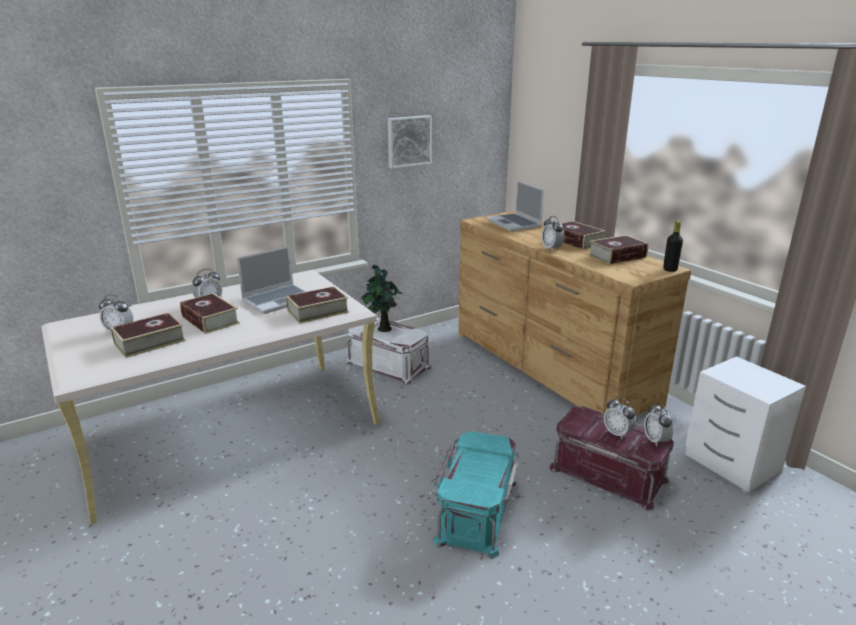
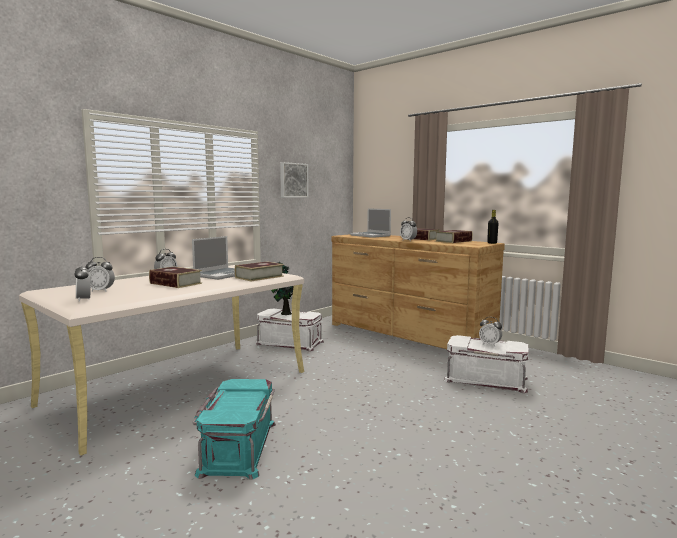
camera: 15 degrees left, 15 degrees down
book [111,313,186,358] -> none
turquoise storage box [432,431,519,559] -> turquoise storage box moved to [192,379,276,480]
red storage box [549,406,674,511] -> white storage box [444,335,529,393]
alarm clock [644,403,674,447] -> alarm clock moved to [75,263,91,302]
white nightstand [685,356,806,492] -> none

